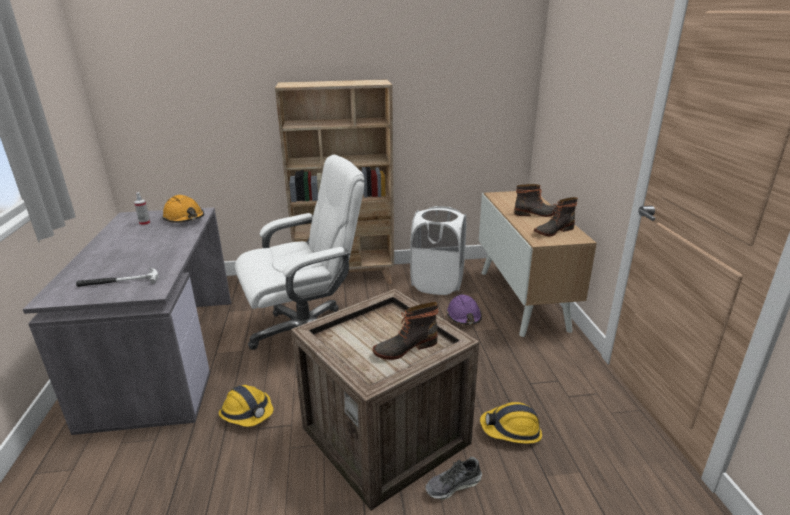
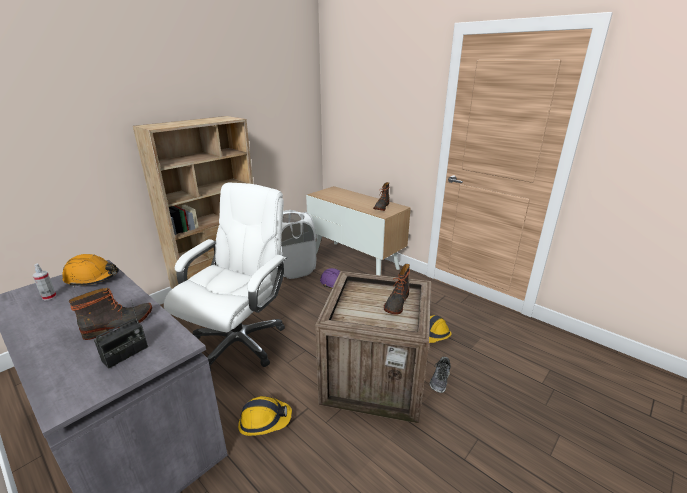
camera: 40 degrees left, 0 degrees up
hammer [76,268,159,287] -> radio [94,300,148,369]
boot [514,184,557,217] -> boot moved to [69,288,152,340]

